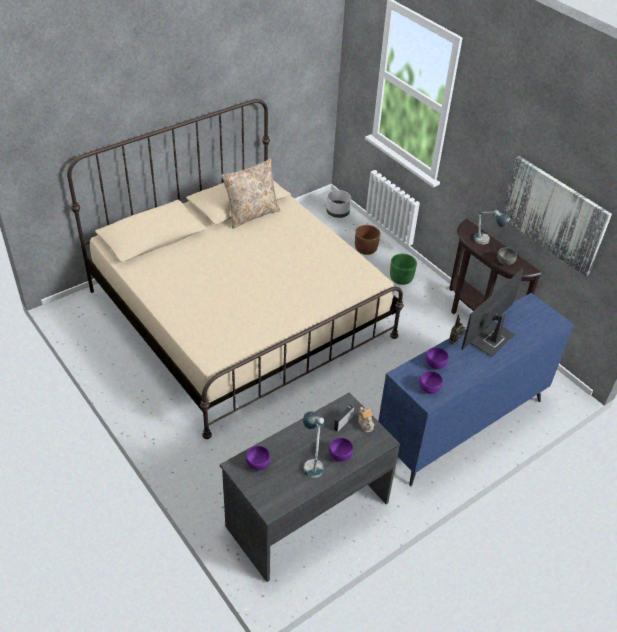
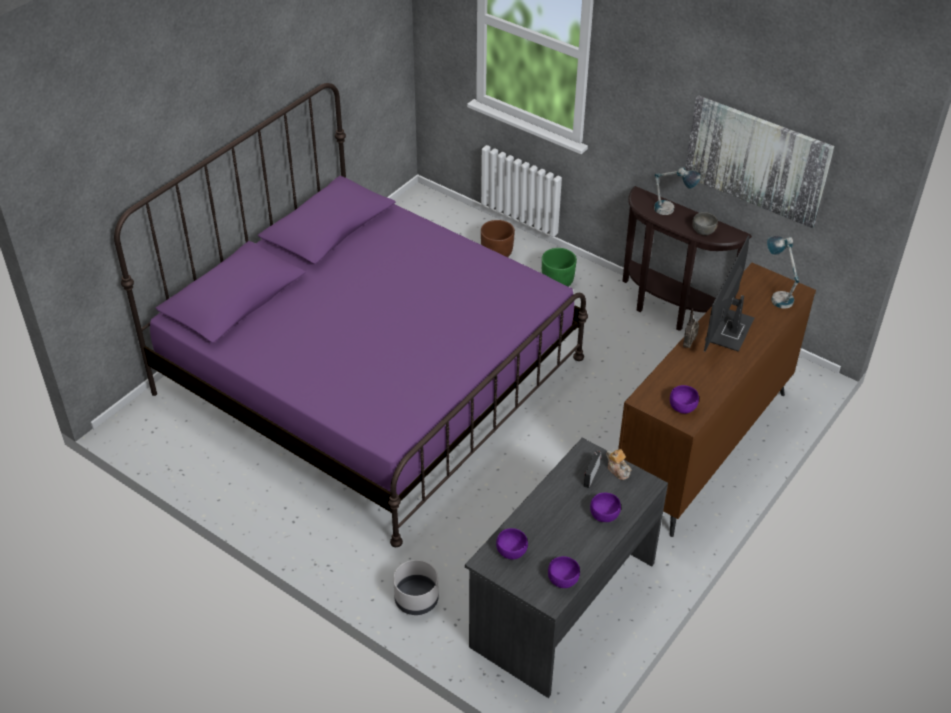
camera: 15 degrees left, 0 degrees up
beige bed [67,99,404,439] -> purple bed [114,83,588,547]
beige pillow [221,158,281,229] -> none
table lamp [303,411,324,478] -> table lamp moved to [767,236,799,309]
grey planter [327,190,351,218] -> grey planter moved to [393,560,439,615]
blue dresser [378,293,574,486] -> brown dresser [618,263,816,537]
purple bowl [426,347,449,369] -> purple bowl moved to [548,556,580,588]

